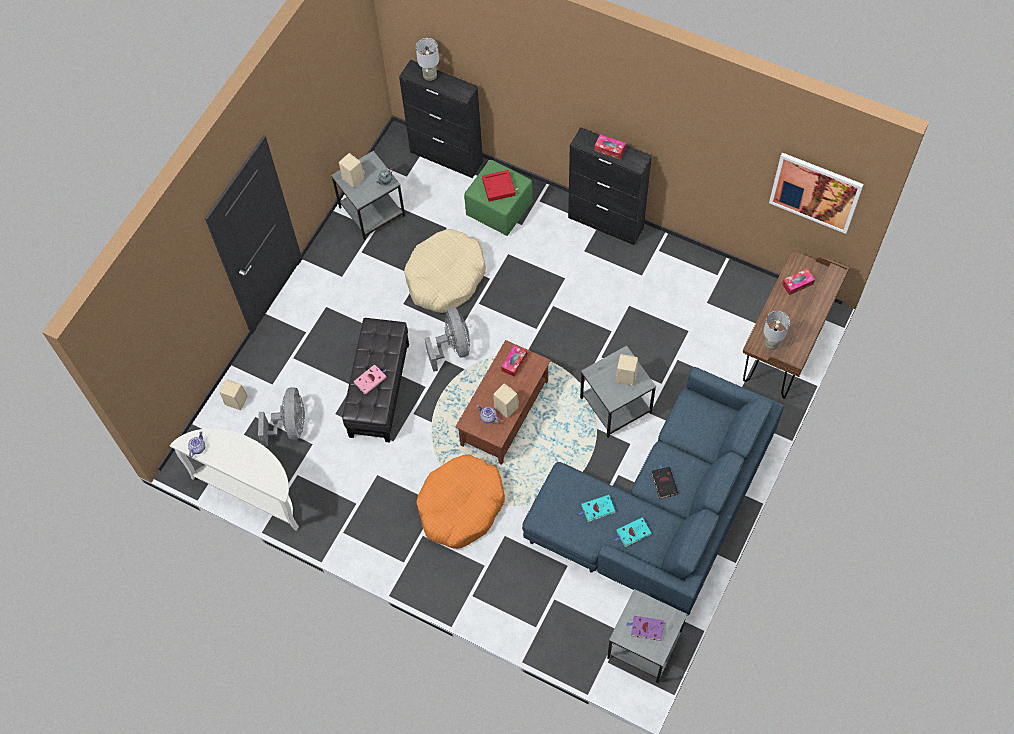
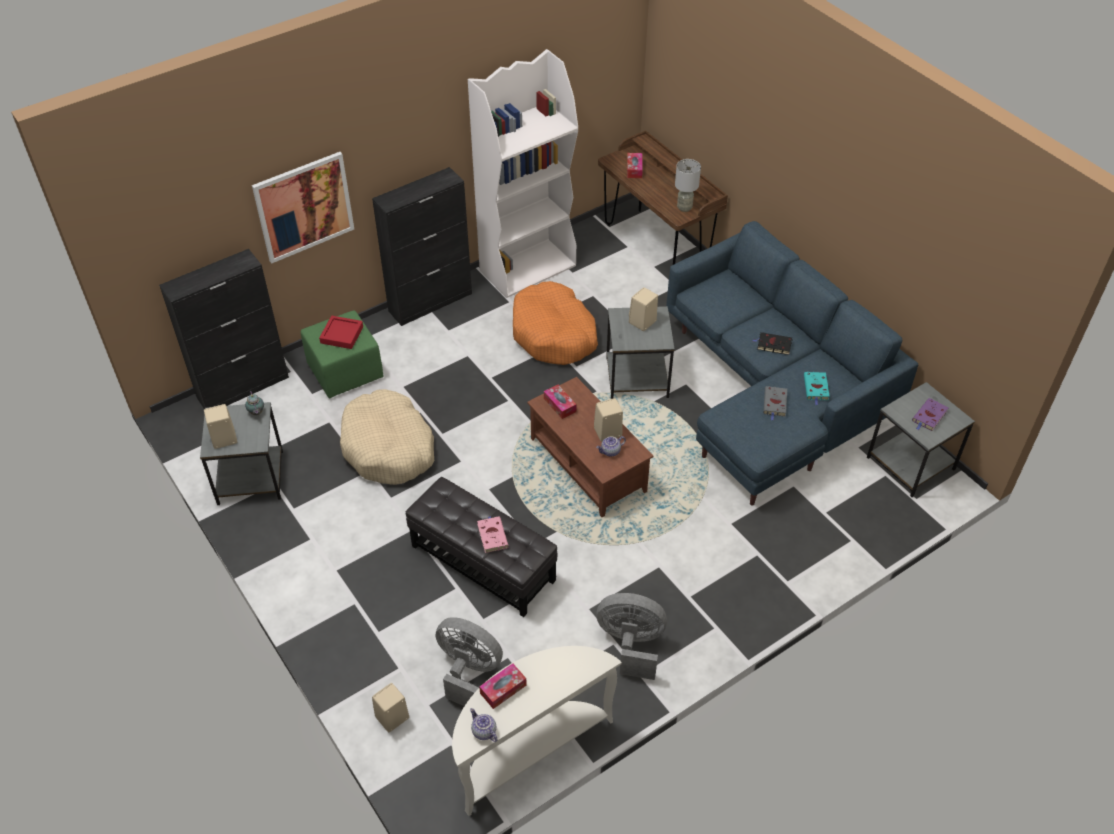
camera: 65 degrees left, 15 degrees down
grey table lamp [416,38,439,81] -> none
orange dog bed [416,455,505,549] -> orange dog bed moved to [513,281,598,365]
grey fan [425,308,470,372] -> grey fan moved to [596,593,667,680]
turquoise book [578,495,615,522] -> grey book [763,386,787,421]
tissue box [594,135,626,159] -> tissue box moved to [479,663,527,709]
picture [769,153,864,234] -> picture moved to [252,152,354,263]
none -> white bookcase [468,49,578,298]

